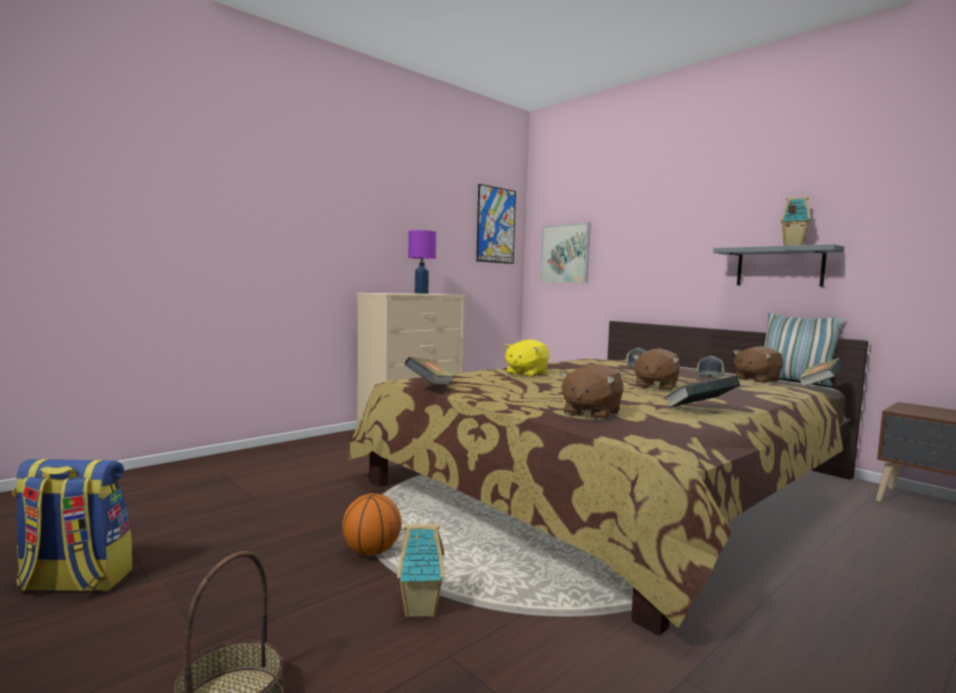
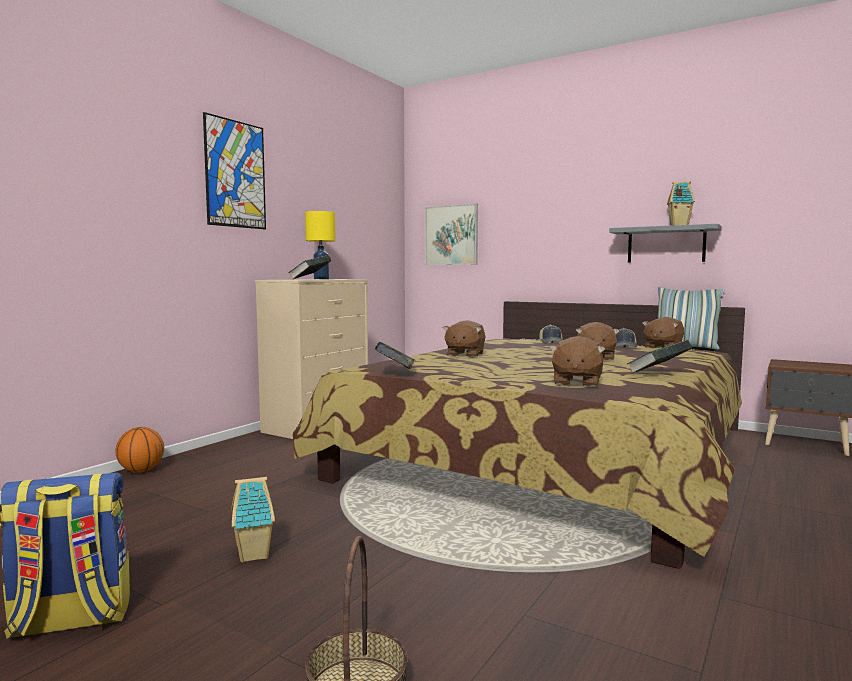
camera: 15 degrees left, 0 degrees up
basketball [342,493,401,556] -> basketball moved to [115,427,164,473]
toy house [397,524,444,618] -> toy house moved to [231,477,275,562]
purple table lamp [408,230,436,294] -> yellow table lamp [305,211,336,279]
picture [476,184,516,264] -> picture moved to [203,112,266,229]
yellow plush toy [504,339,549,377] -> brown plush toy [443,320,486,358]
book [798,358,843,387] -> book moved to [288,255,331,280]

